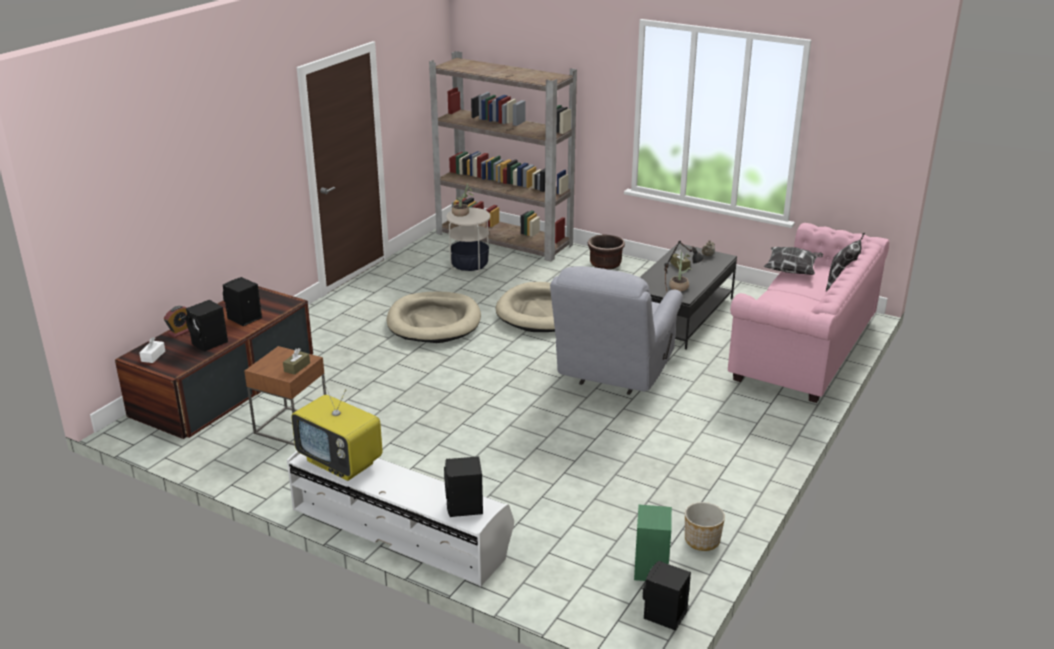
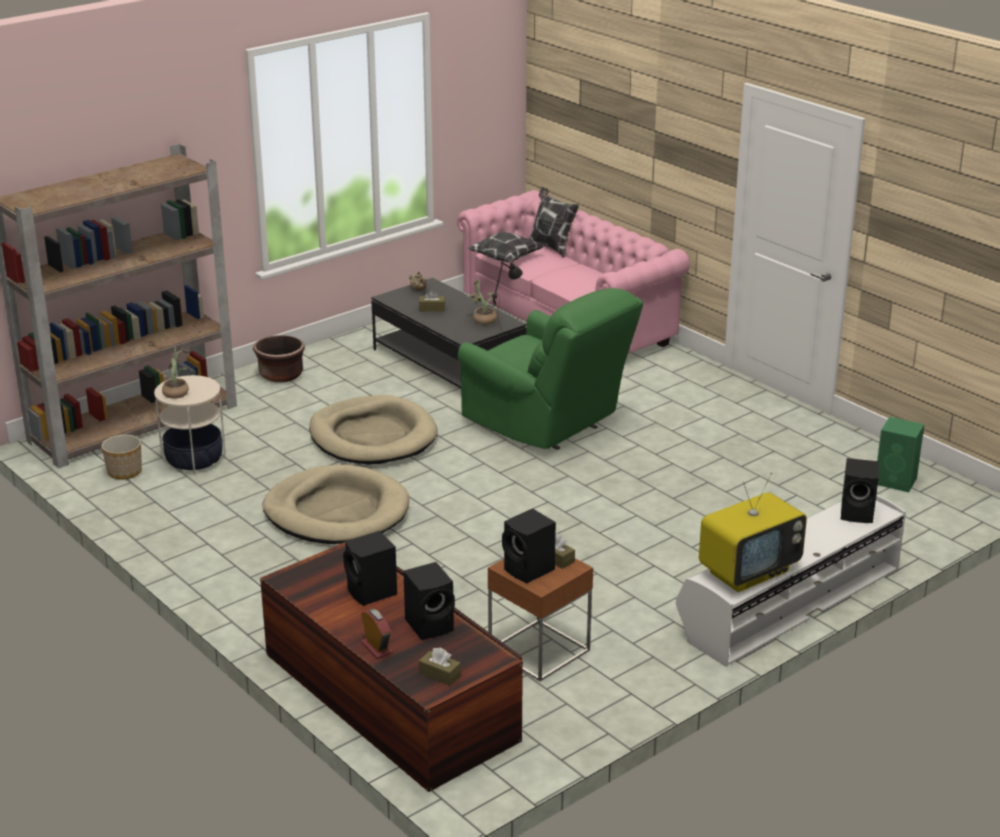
camera: 70 degrees left, 0 degrees up
white tissue box [139,337,165,363] -> brown tissue box [419,647,461,686]
grey armchair [550,266,683,395] -> green armchair [458,288,643,449]
black speaker [643,561,691,631] -> black speaker moved to [502,509,556,583]
planter [685,502,725,551] -> planter moved to [101,435,142,480]

